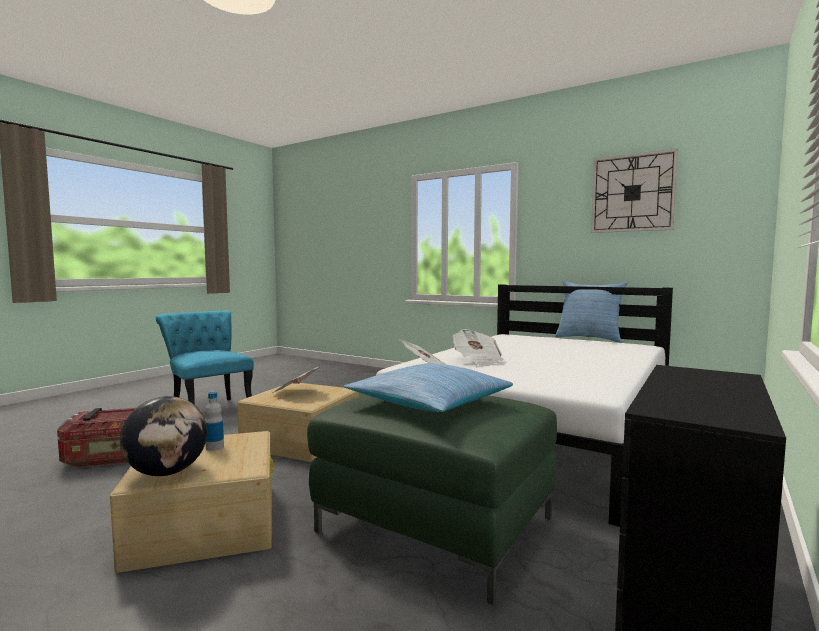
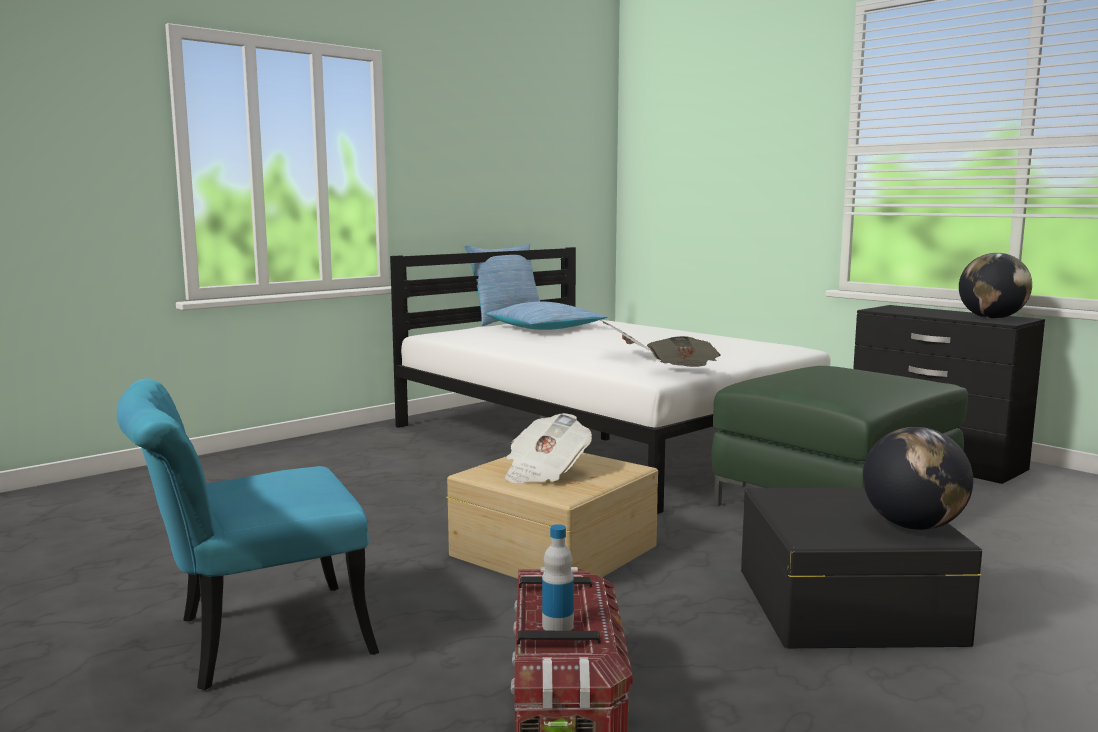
camera: 75 degrees left, 5 degrees up
beige storage box [110,431,273,573] -> black storage box [741,488,982,648]
bottle [205,392,224,451] -> bottle moved to [542,524,574,631]
pillow [344,363,513,412] -> pillow moved to [486,302,607,330]
wall clock [591,149,678,233] -> none
none -> globe [959,253,1032,319]

